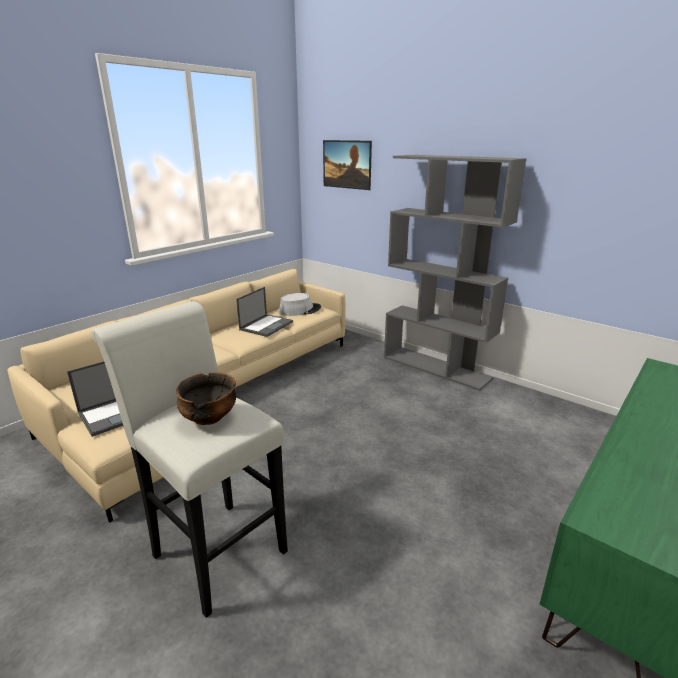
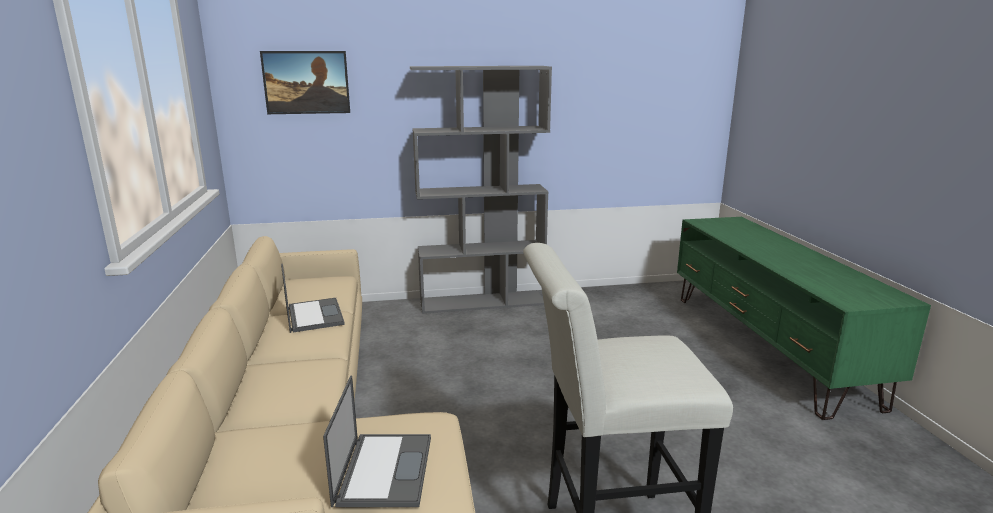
camera: 50 degrees left, 5 degrees down
bowl [176,372,236,425] -> none
grey hat [278,293,321,316] -> none

